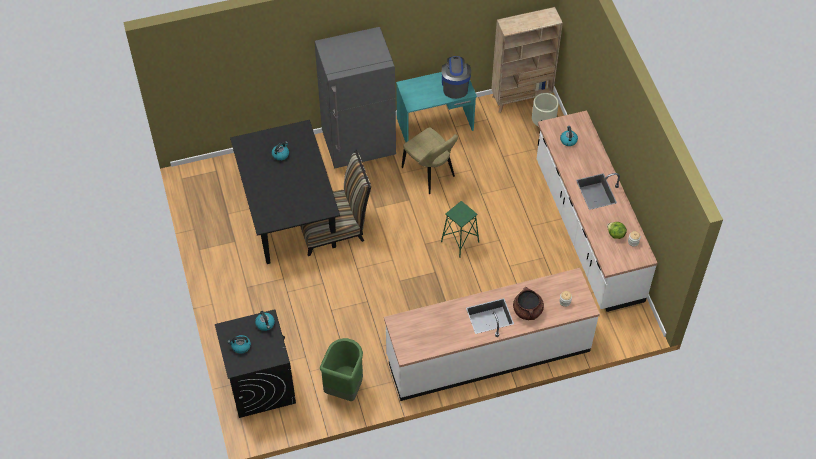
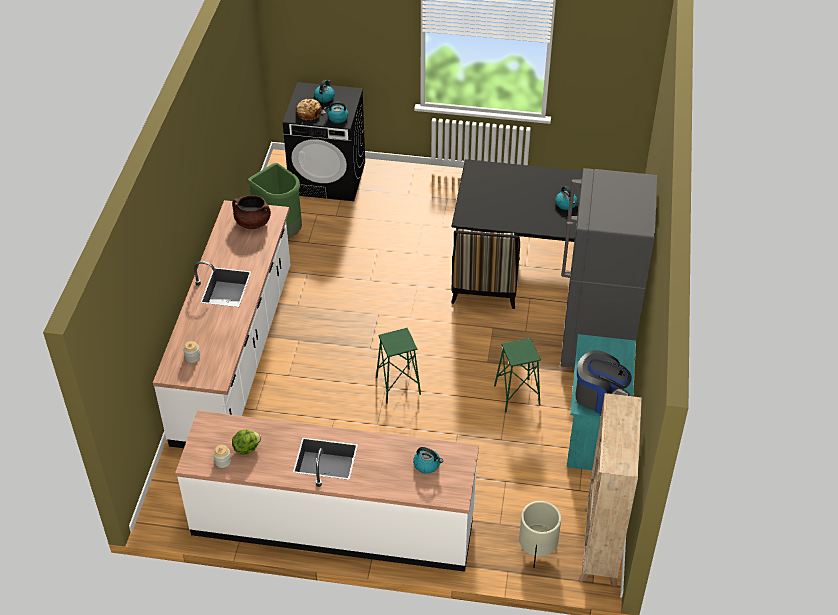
camera: 115 degrees right, 10 degrees down
beige chair [402,127,458,194] -> green stool [494,338,541,413]
brown cooking pot [513,287,544,320] -> brown cooking pot moved to [232,195,271,229]
none -> bread [296,99,326,120]

